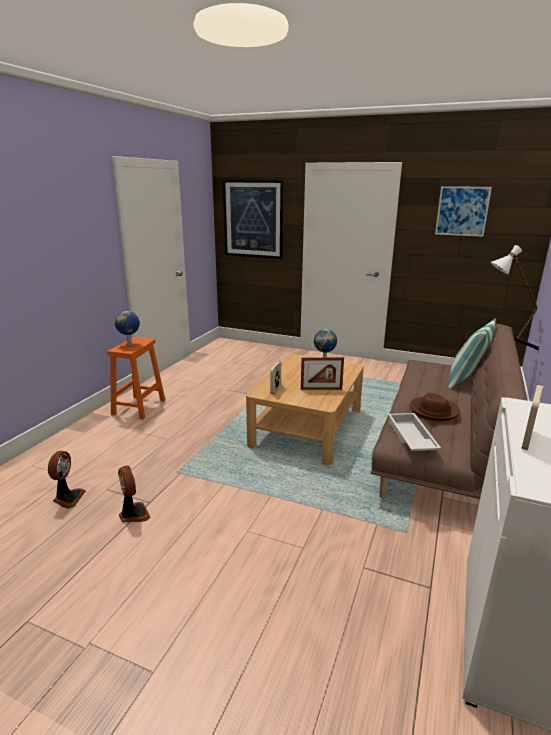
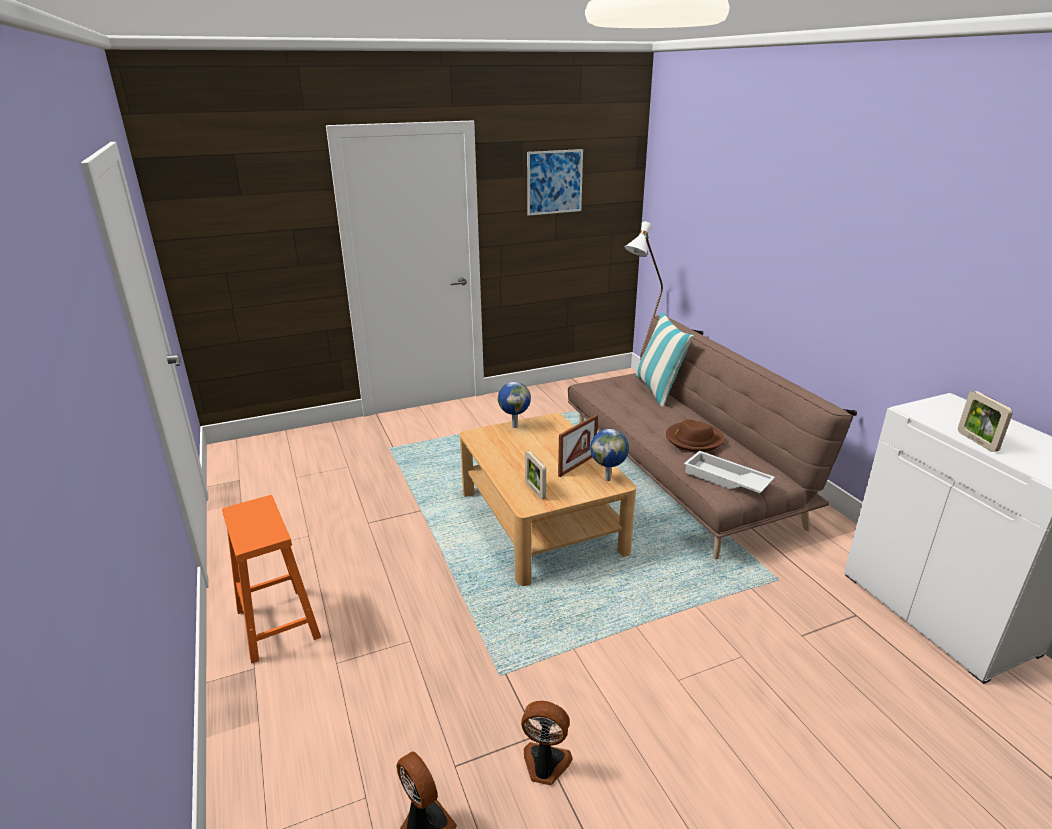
camera: 45 degrees left, 5 degrees up
globe [115,311,140,345] -> globe moved to [590,429,629,481]
picture [223,180,284,259] -> none

